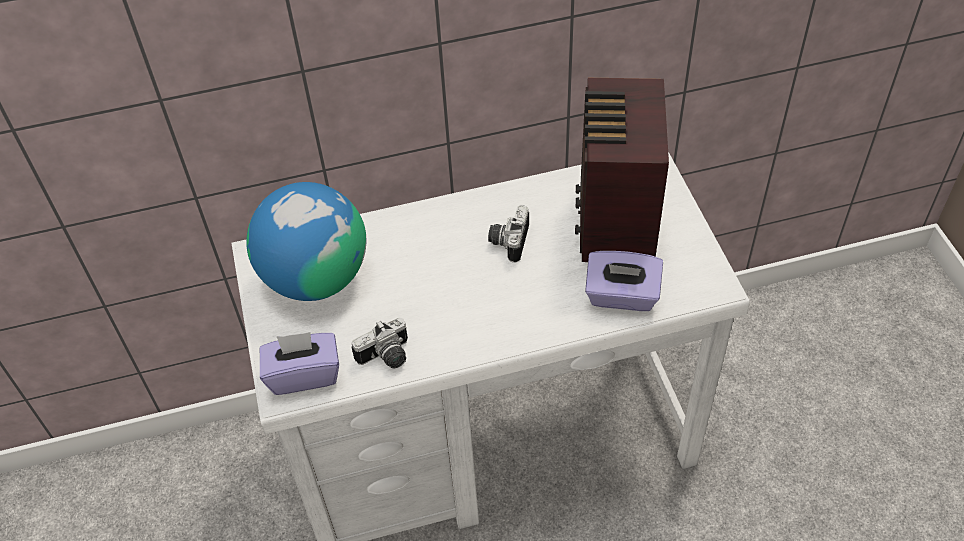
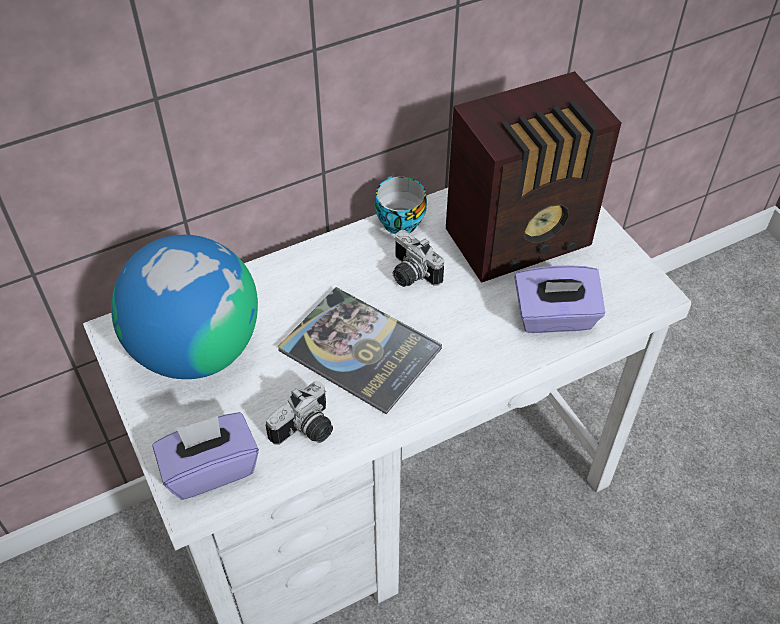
camera: 15 degrees left, 0 degrees up
camera [488,205,529,263] -> camera turned 45 degrees counterclockwise [393,230,444,287]
radio [575,78,669,262] -> radio turned 105 degrees counterclockwise [446,71,621,283]
none -> book [278,287,442,414]
none -> cup [375,176,427,234]

